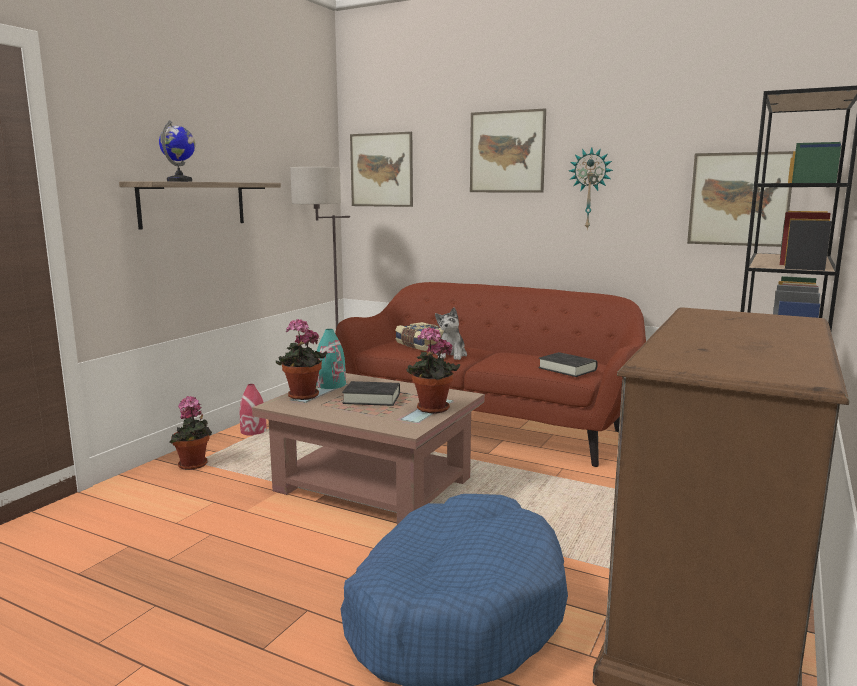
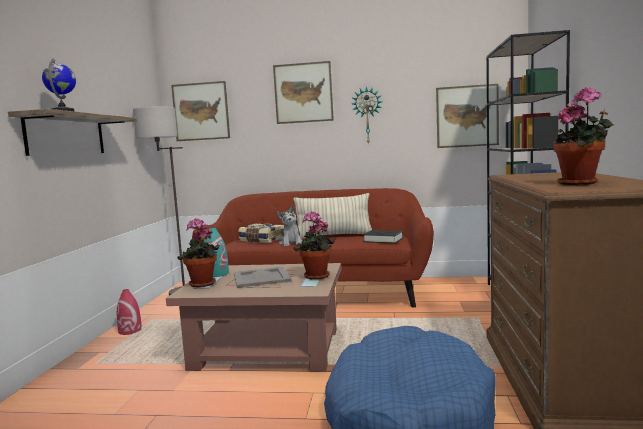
camera: 20 degrees left, 5 degrees down
potted plant [169,396,212,470] -> potted plant moved to [553,87,614,185]
black book [342,381,400,406] -> grey tray [234,267,291,288]
none -> pillow [293,193,372,239]

